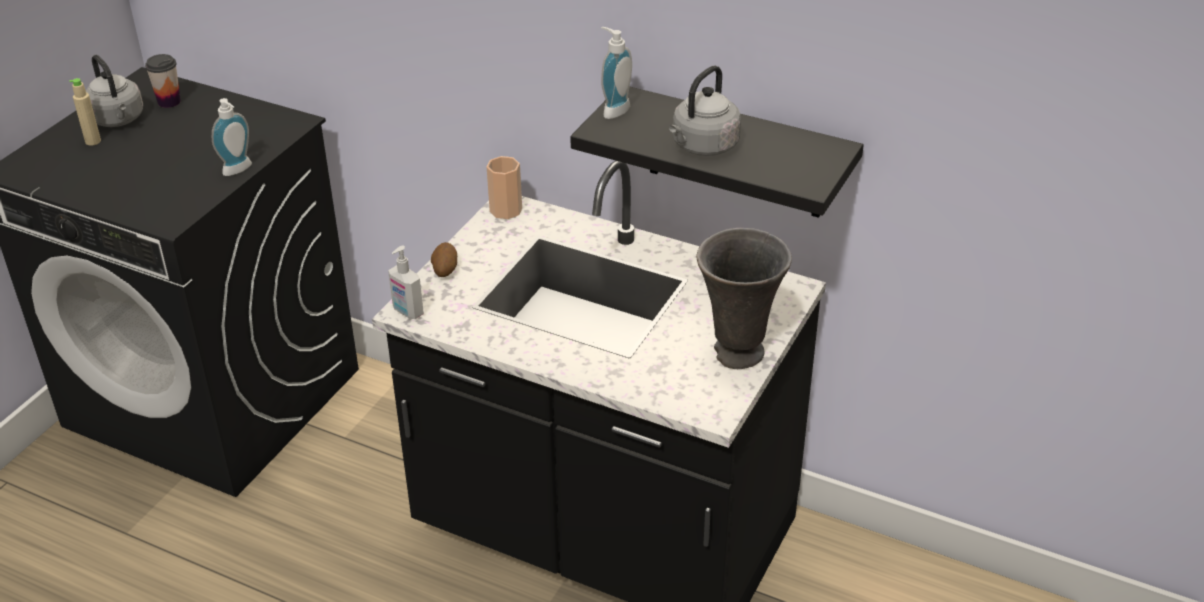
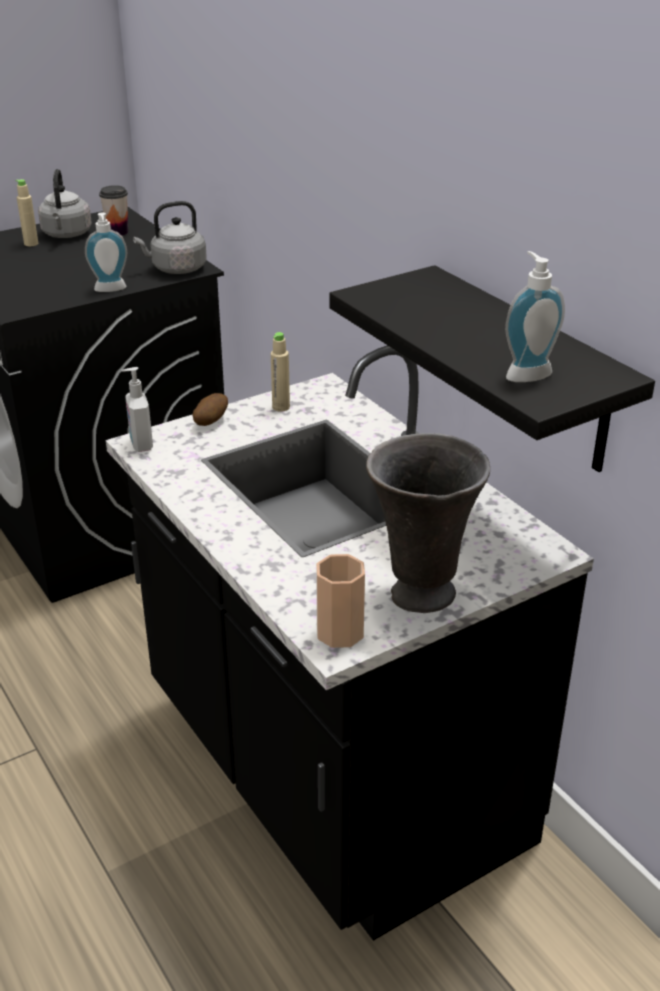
camera: 30 degrees right, 5 degrees down
cup [486,156,522,219] -> cup moved to [316,554,365,648]
soap dispenser [601,27,632,119] -> soap dispenser moved to [505,251,565,382]
grey kettle [669,66,741,156] -> grey kettle moved to [133,201,207,274]
none -> beige bottle [271,332,290,412]

